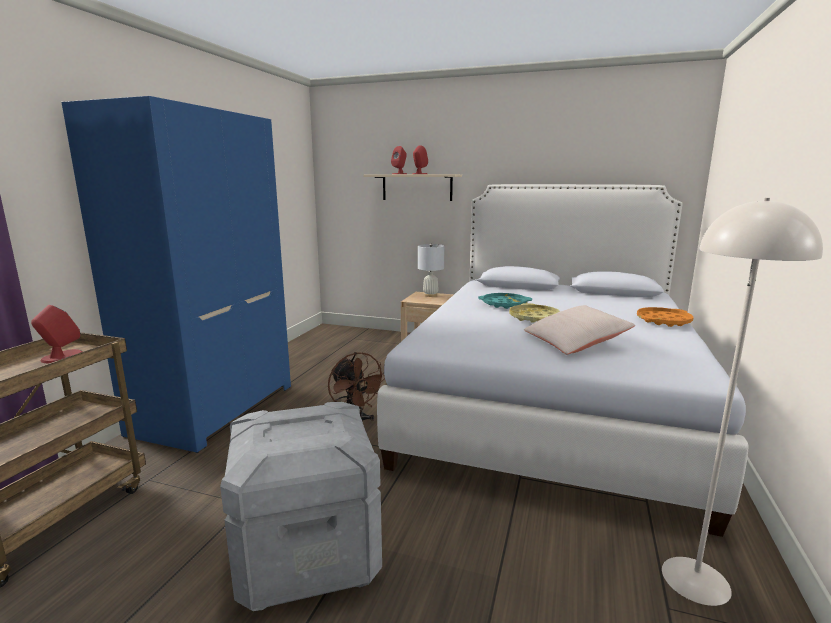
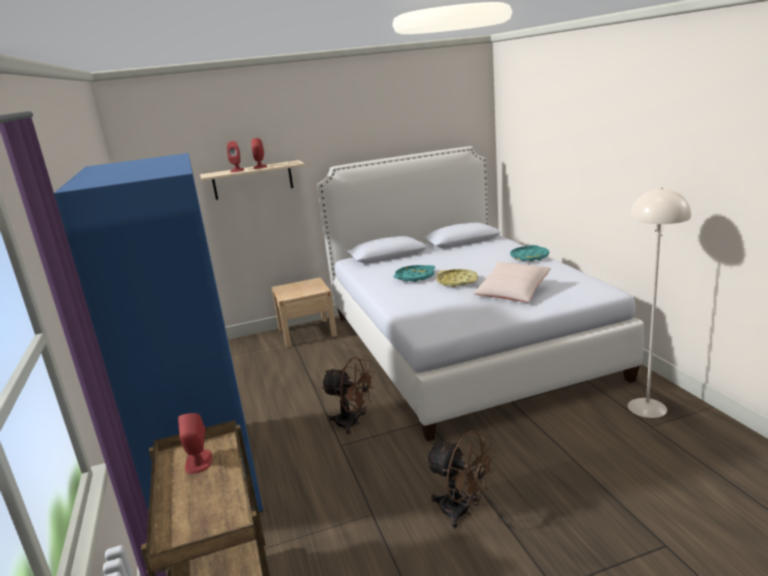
camera: 35 degrees left, 5 degrees up
grey storage box [220,402,382,611] -> brown fan [425,431,496,528]
white table lamp [418,244,445,297] -> none
orange tray [637,307,694,327] -> turquoise tray [510,245,549,262]

